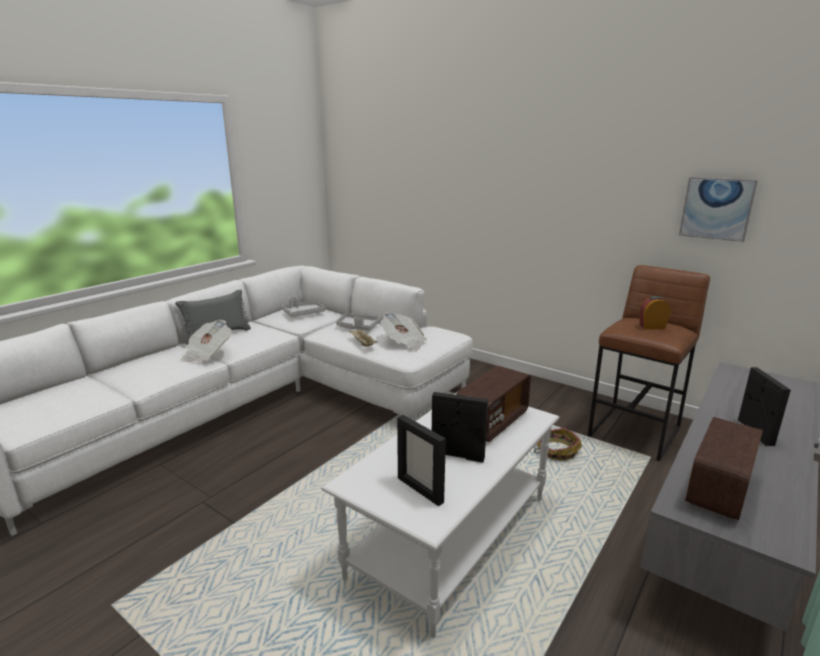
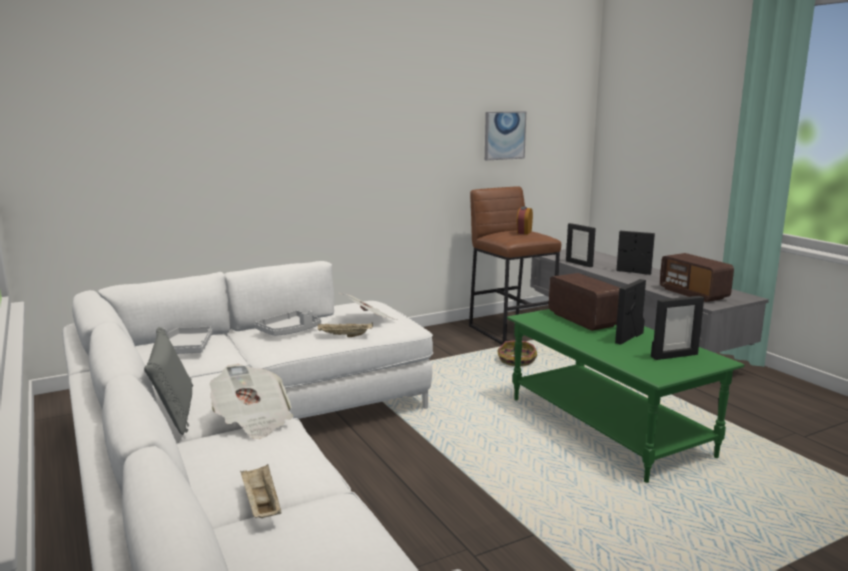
camera: 65 degrees left, 5 degrees down
white coffee table [321,392,559,638] -> green coffee table [507,309,744,483]
none -> beige tray [240,464,281,518]
none -> picture frame [566,223,596,267]

